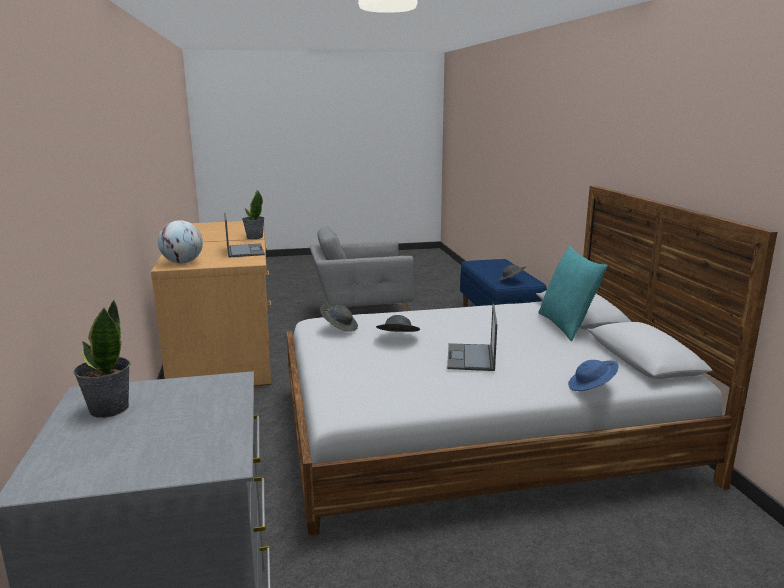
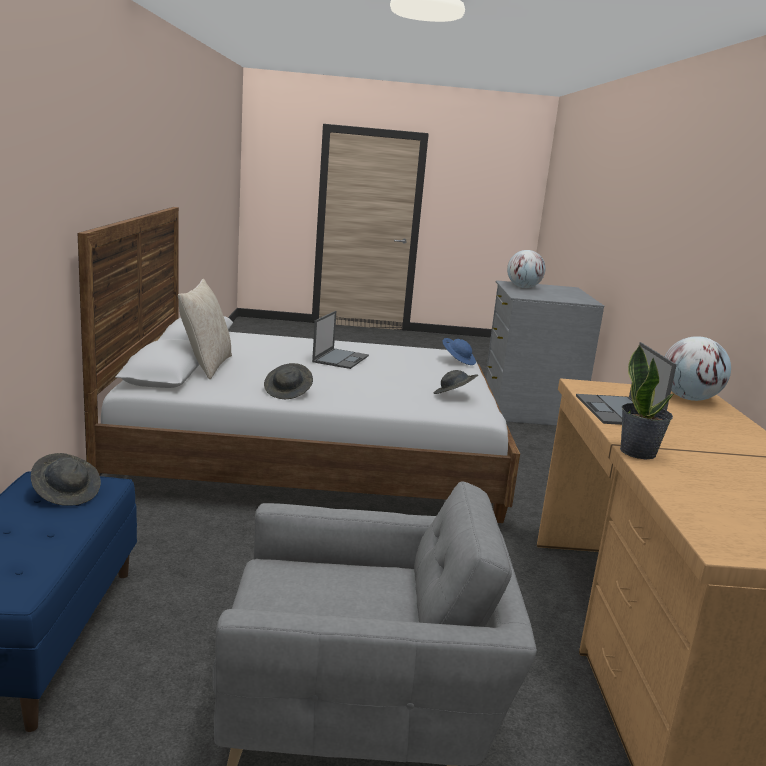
camera: 170 degrees left, 0 degrees up
potted plant [73,300,131,418] -> none
grey hat [376,315,420,332] -> grey hat moved to [264,363,313,399]
turquoise pillow [538,246,608,341] -> beige pillow [178,279,232,379]
blue hat [568,360,619,391] -> blue hat moved to [443,338,476,365]
none -> globe [507,250,545,288]

